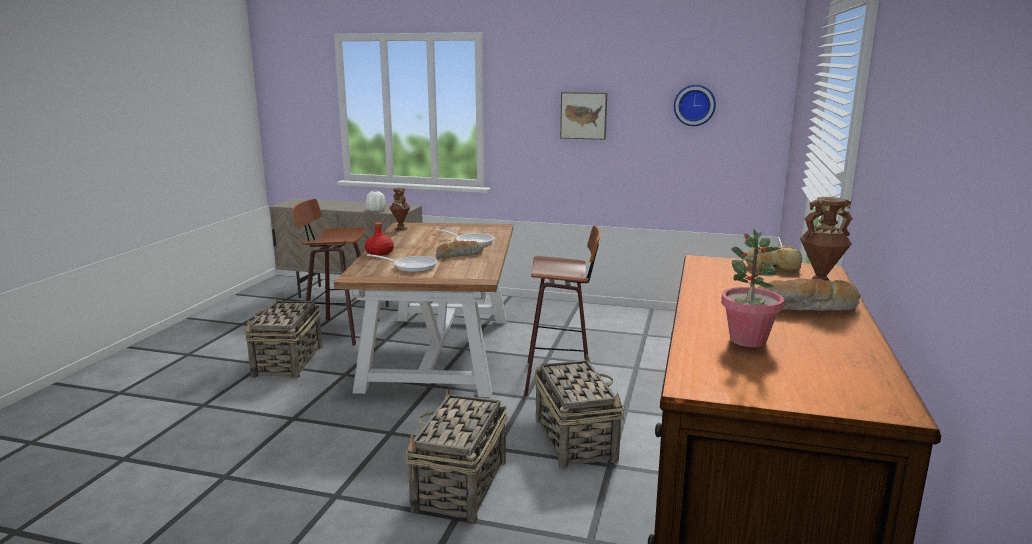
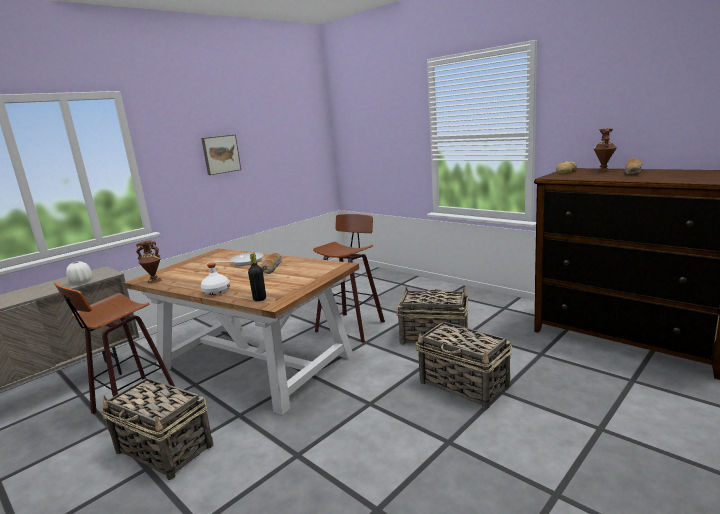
camera: 60 degrees left, 0 degrees up
red bottle [365,222,394,256] -> white bottle [201,262,230,295]
frying pan [367,254,438,272] -> none
wall clock [674,85,716,126] -> none
potted plant [721,229,784,347] -> none
none -> black bottle [248,253,266,301]

